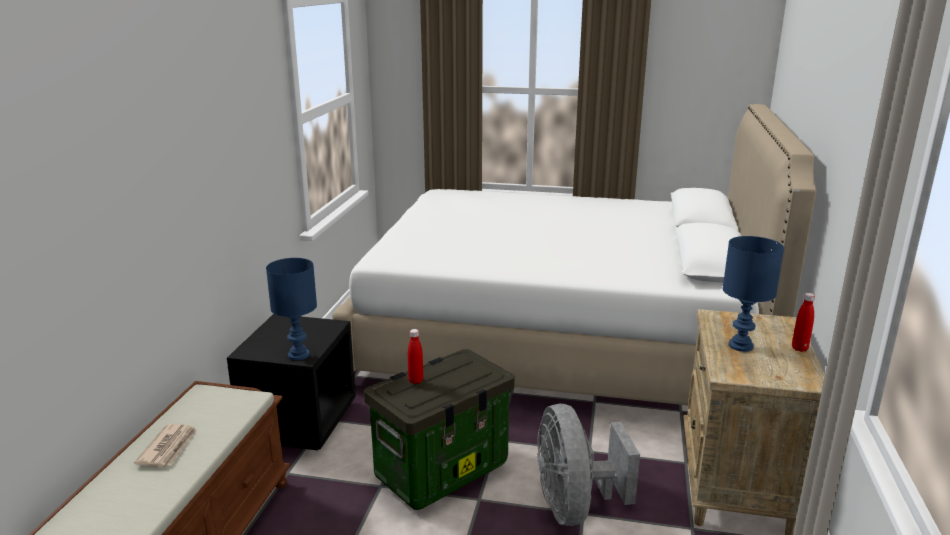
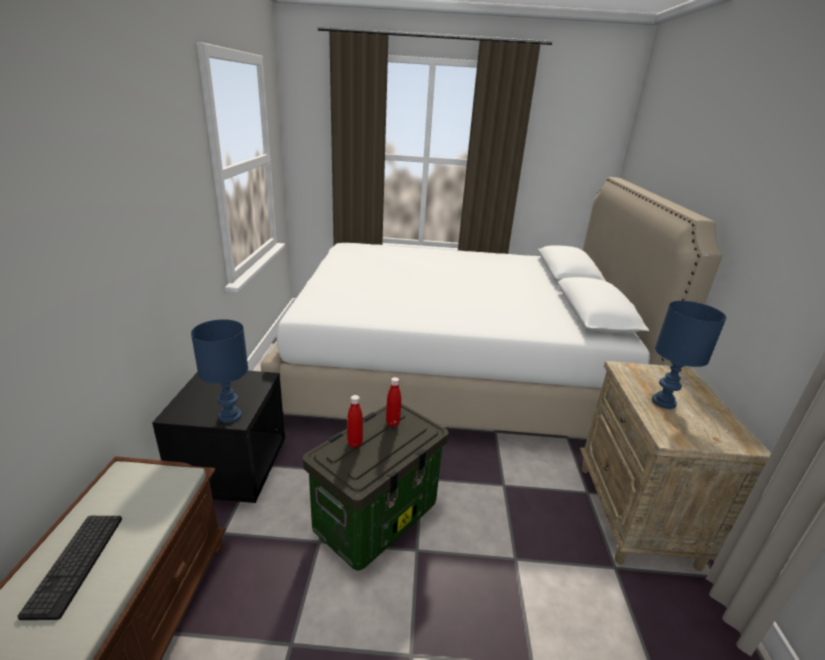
camera: 10 degrees left, 5 degrees up
newspaper [134,424,197,467] -> keyboard [18,516,122,620]
grey fan [537,404,640,526] -> none
red bottle [792,293,815,352] -> red bottle moved to [386,377,401,427]

